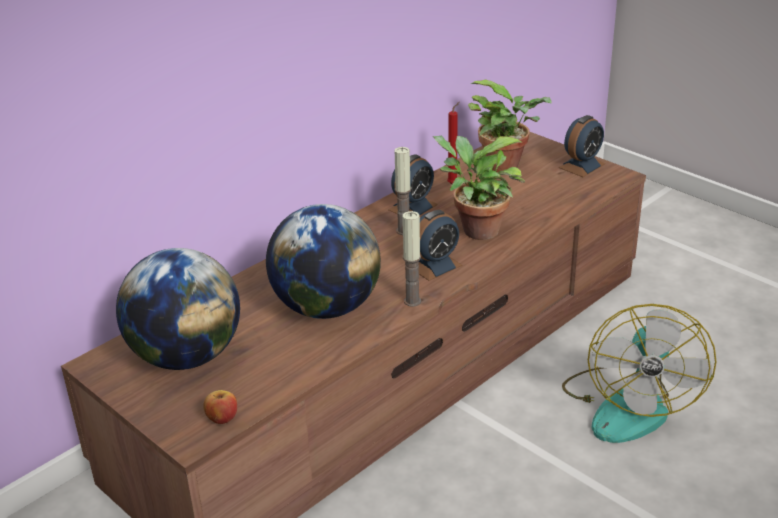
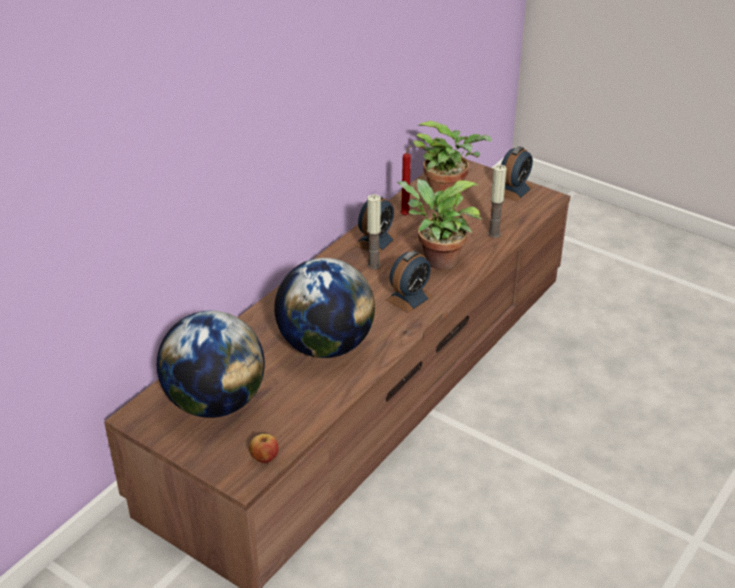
camera: 10 degrees left, 5 degrees up
candle [403,211,421,307] -> candle moved to [488,165,507,238]
fan [562,304,717,443] -> none

